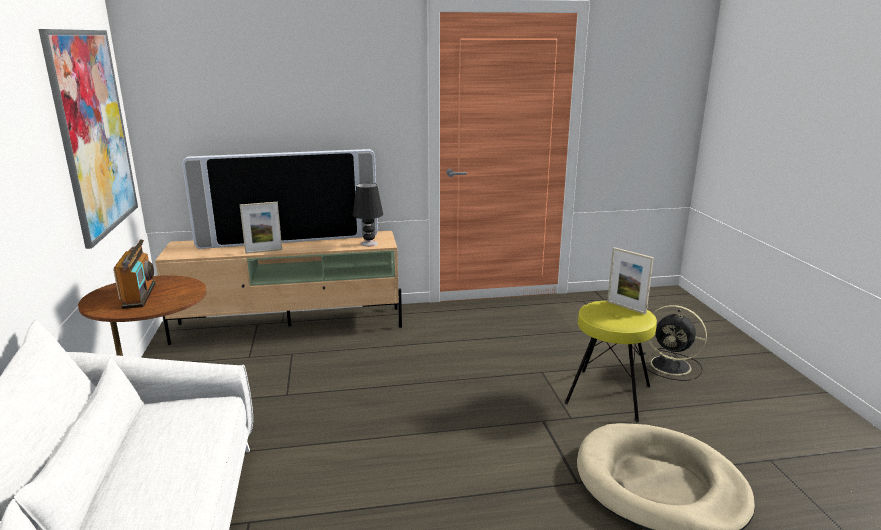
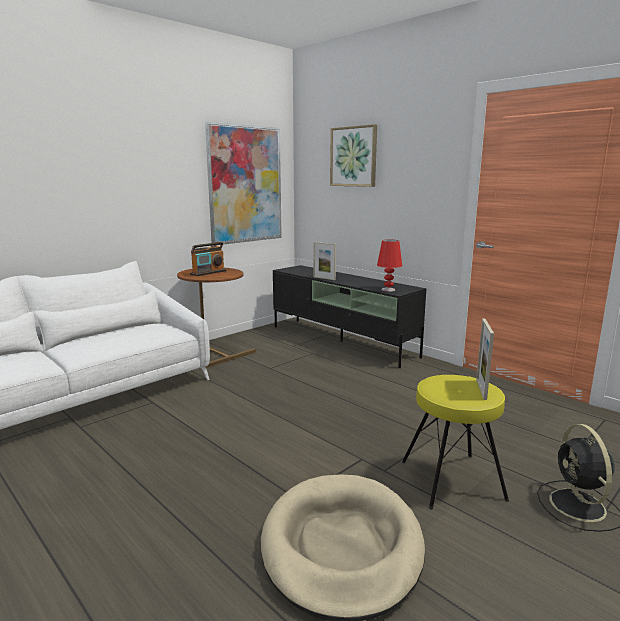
camera: 55 degrees right, 5 degrees down
beige tv stand [155,231,402,345] -> black tv stand [273,265,426,368]
television [182,149,378,249] -> none
black table lamp [353,183,383,247] -> red table lamp [377,240,402,292]
none -> picture [330,124,377,187]

